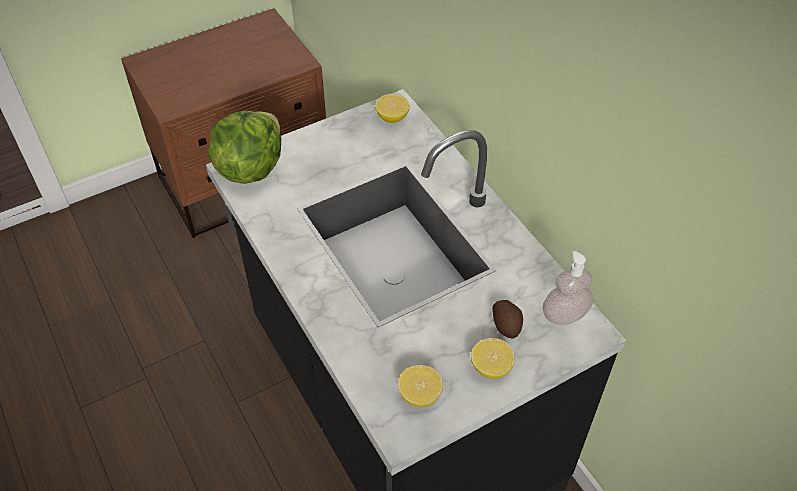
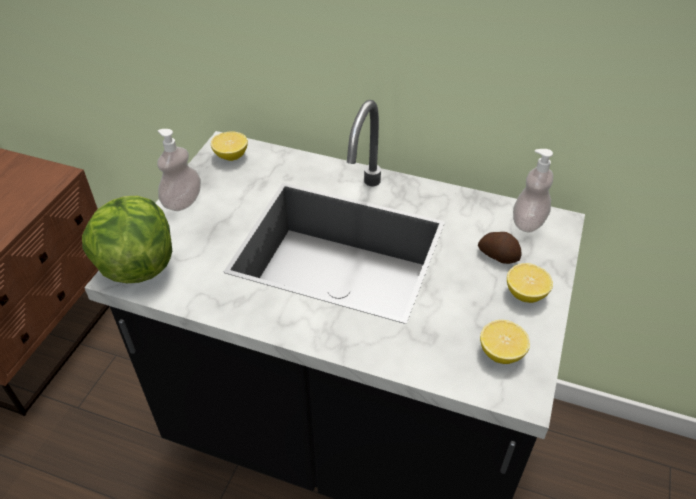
camera: 40 degrees left, 5 degrees down
none -> soap dispenser [157,129,201,211]

